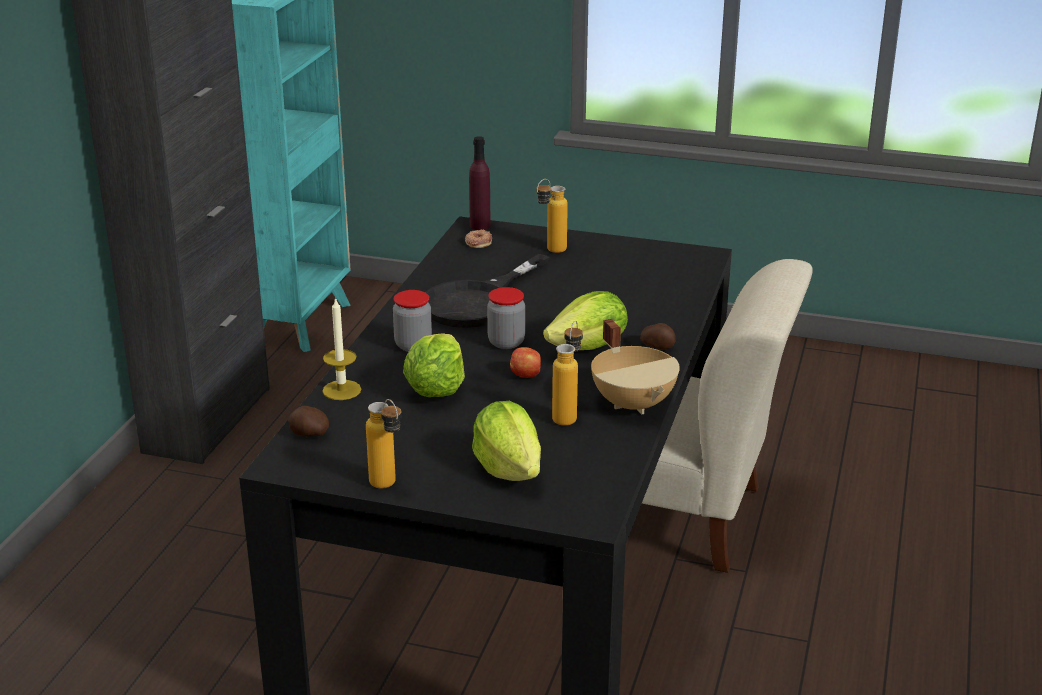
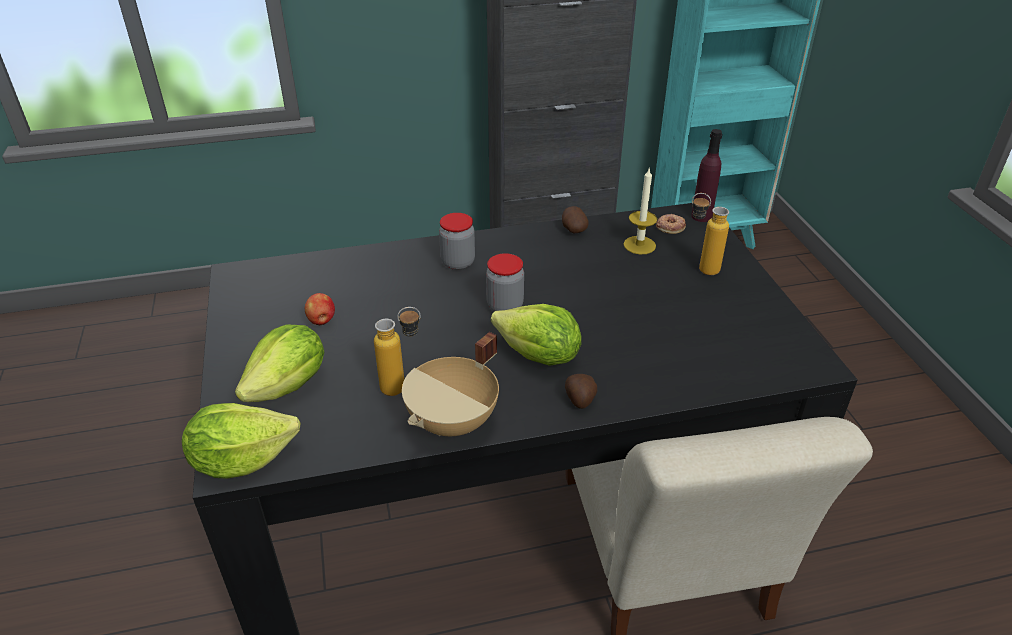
camera: 60 degrees right, 10 degrees up
potato [288,406,329,437] -> potato moved to [562,206,589,233]
candle [322,297,361,400] -> candle moved to [623,167,657,254]
bottle [366,399,402,489] -> none
lettuce [403,333,465,397] -> lettuce moved to [182,403,300,479]
black frying pan [425,254,550,328] -> none
apple [510,347,541,378] -> apple moved to [305,293,335,325]

